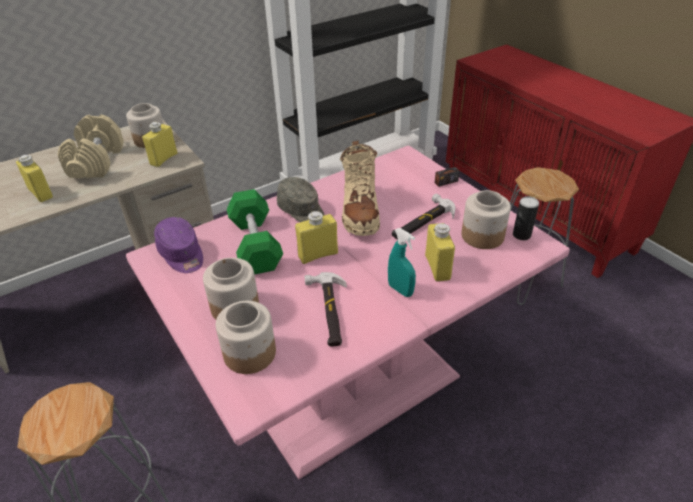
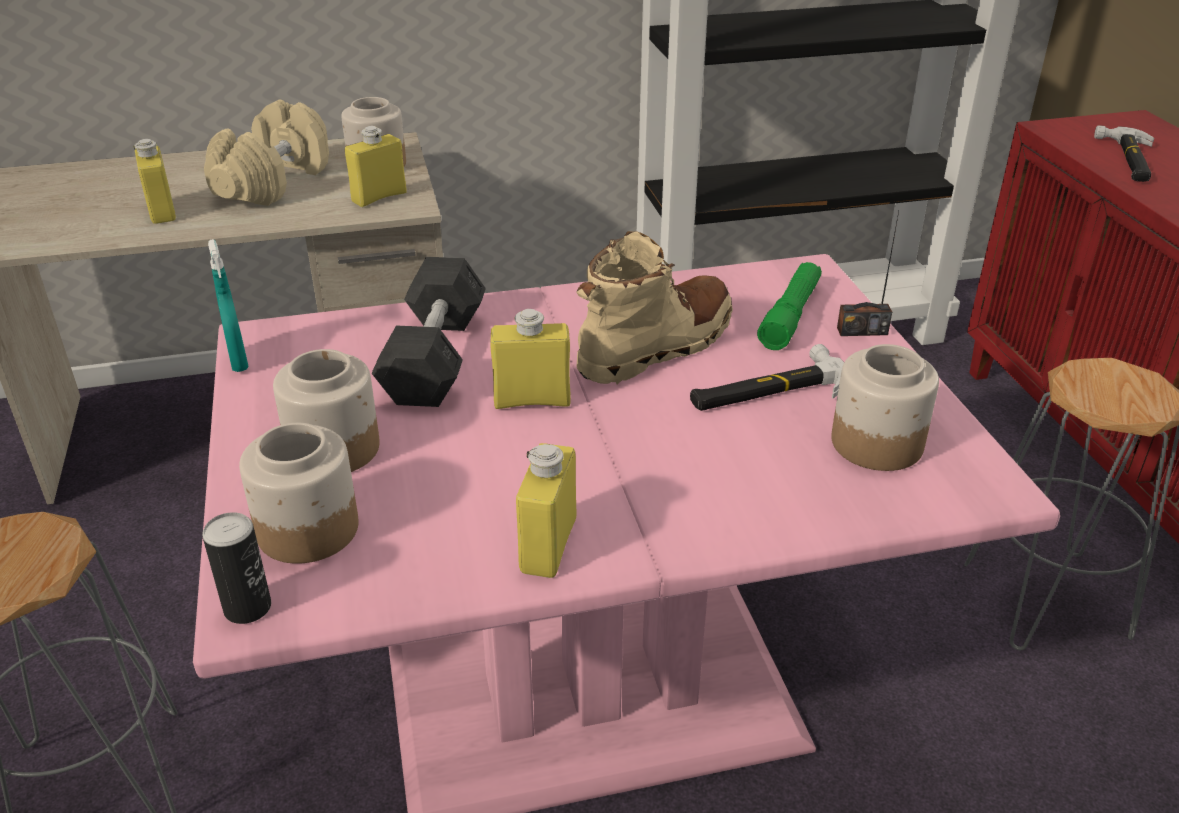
camera: 20 degrees right, 5 degrees down
purple cap [154,217,203,273] -> none
green dumbbell [227,189,283,275] -> grey dumbbell [372,257,486,407]
grey cap [277,177,324,222] -> none
hammer [305,272,347,346] -> hammer moved to [1094,125,1154,182]
beige boot [340,141,380,236] -> beige boot turned 150 degrees counterclockwise [576,231,733,384]
turquoise spray bottle [388,228,416,297] -> turquoise spray bottle moved to [208,239,249,372]
yellow bottle [425,223,455,282] -> yellow bottle moved to [516,443,577,578]
can [513,196,539,240] -> can moved to [202,512,271,624]
none -> green flashlight [757,262,822,350]

